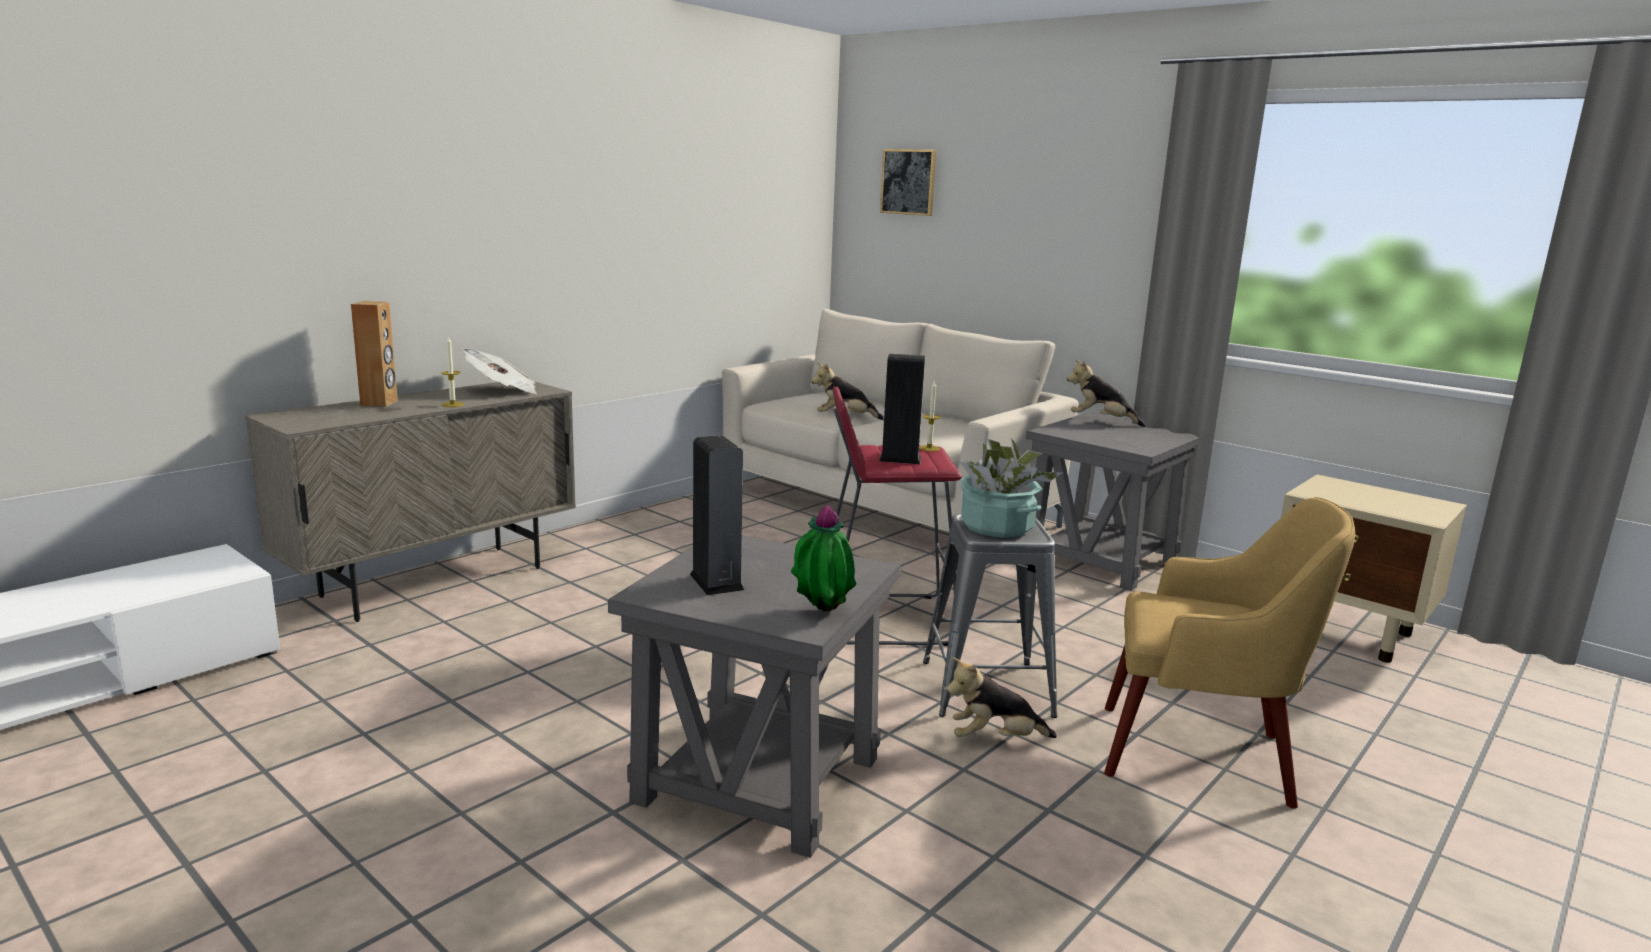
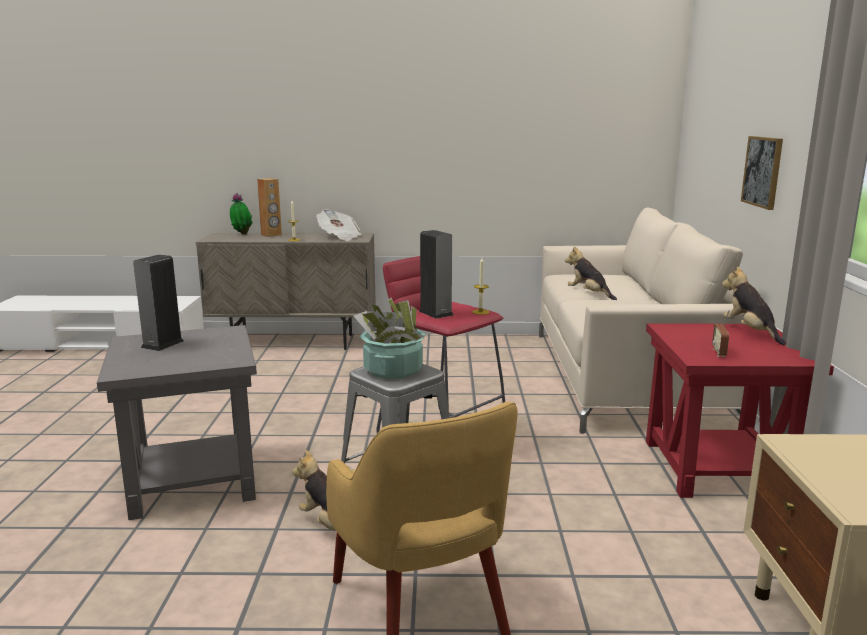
camera: 50 degrees right, 0 degrees up
potted plant [791,505,856,612] -> potted plant moved to [230,193,252,234]
picture [880,149,936,216] -> picture moved to [741,136,783,210]
grey side table [1026,413,1200,590] -> red side table [646,323,834,498]
none -> radio [712,310,730,357]

